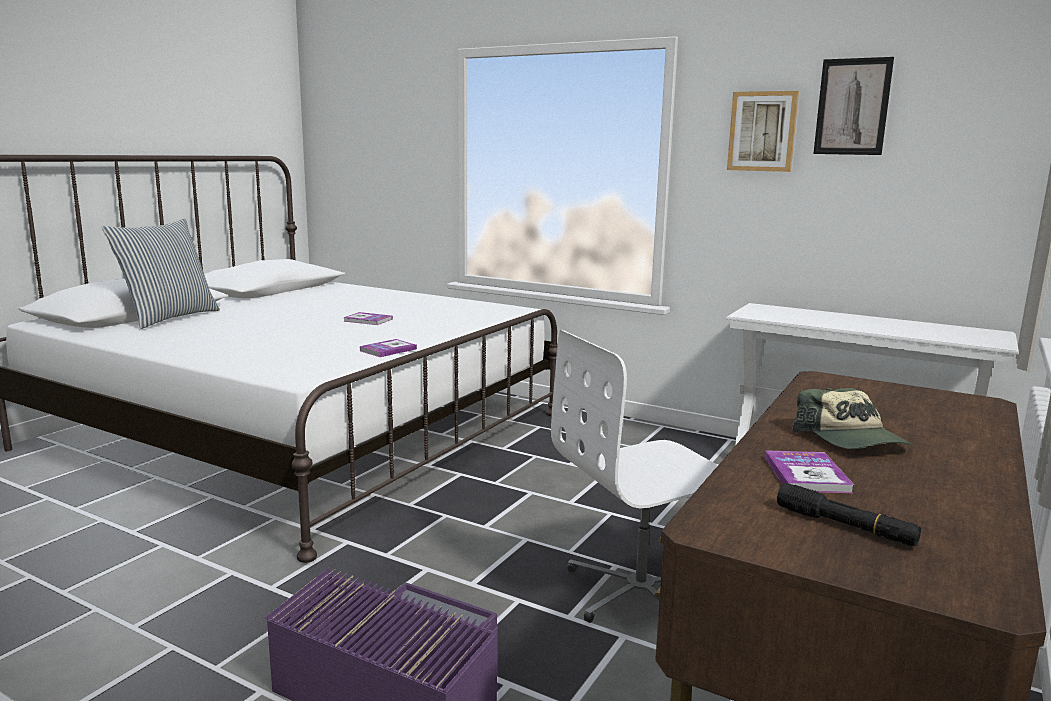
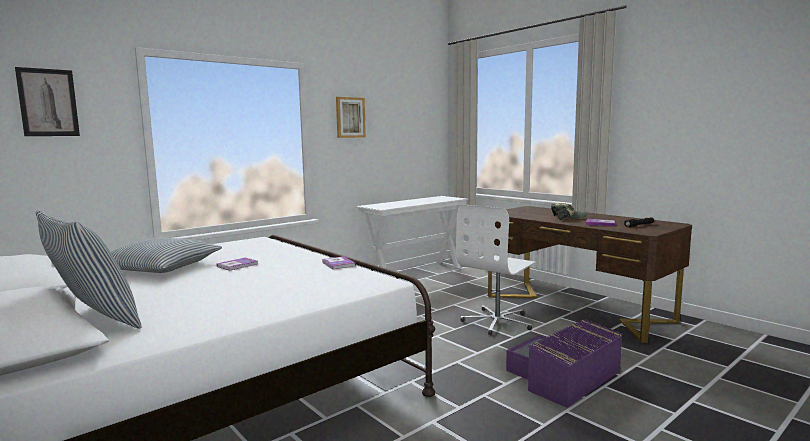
camera: 70 degrees left, 5 degrees down
white office chair [551,330,718,623] -> white office chair turned 45 degrees clockwise [456,204,537,335]
picture [813,57,894,155] -> picture moved to [15,67,80,136]
none -> pillow [111,238,222,273]

